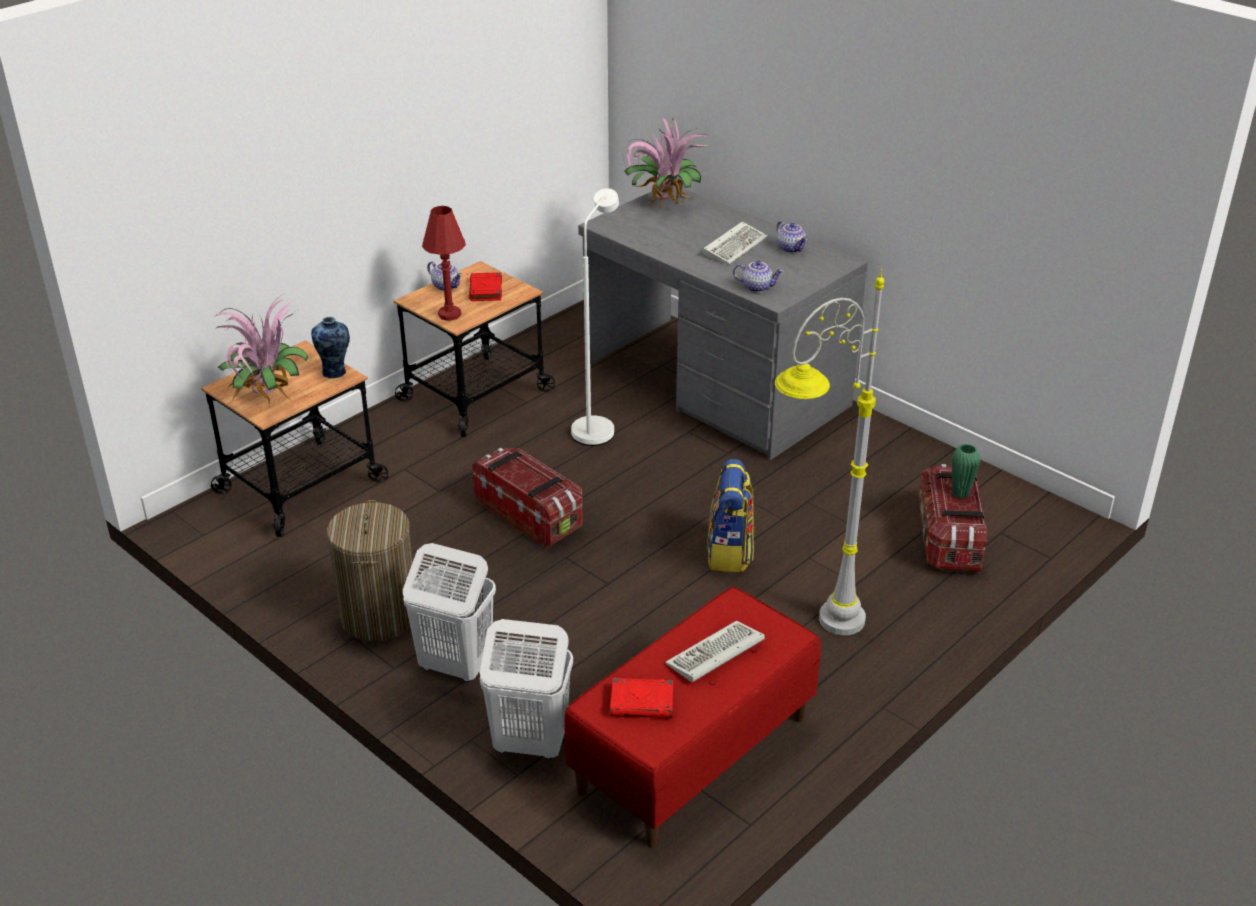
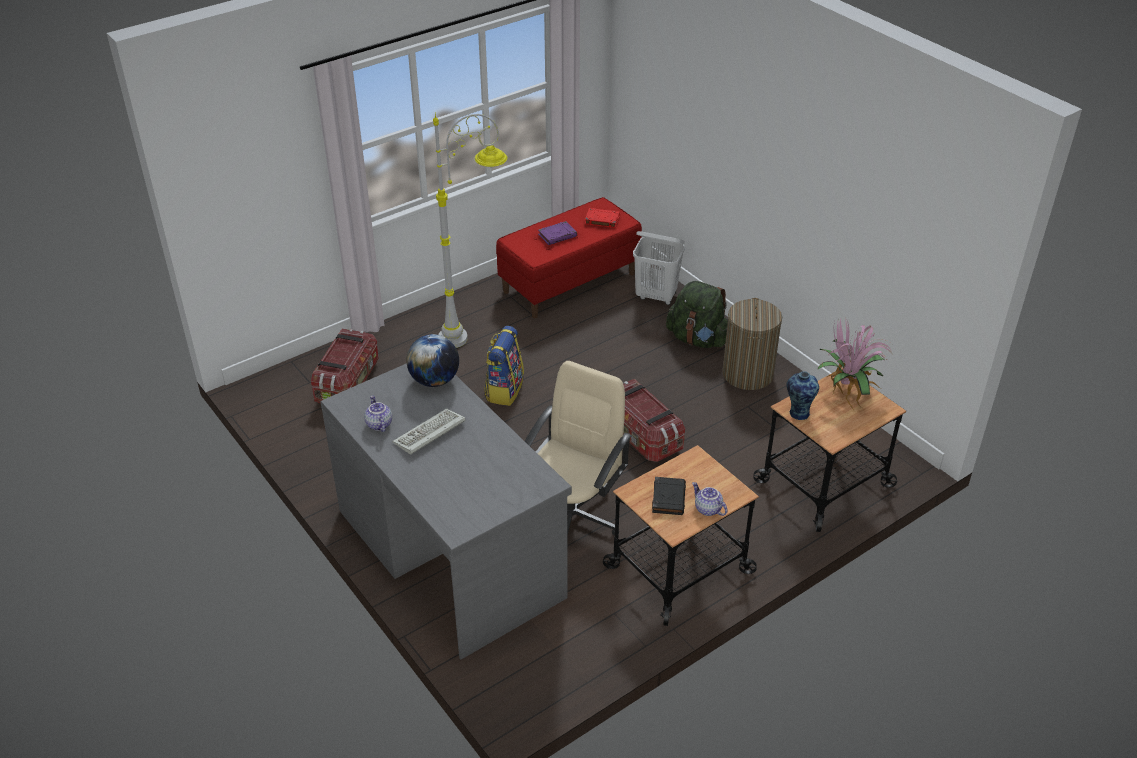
camera: 170 degrees left, 5 degrees up
white laundry basket [403,543,496,682] -> green backpack [666,281,728,348]
red table lamp [422,206,466,321] -> none
red book [469,272,502,301] -> black book [652,477,686,515]
white floor lamp [571,188,619,446] -> beige office chair [525,361,632,536]
potted plant [622,117,708,209] -> none
keyboard [665,620,765,682] -> purple book [538,221,577,245]
teapot [733,261,783,292] -> globe [406,334,459,387]
green vase [952,444,980,499] -> none

